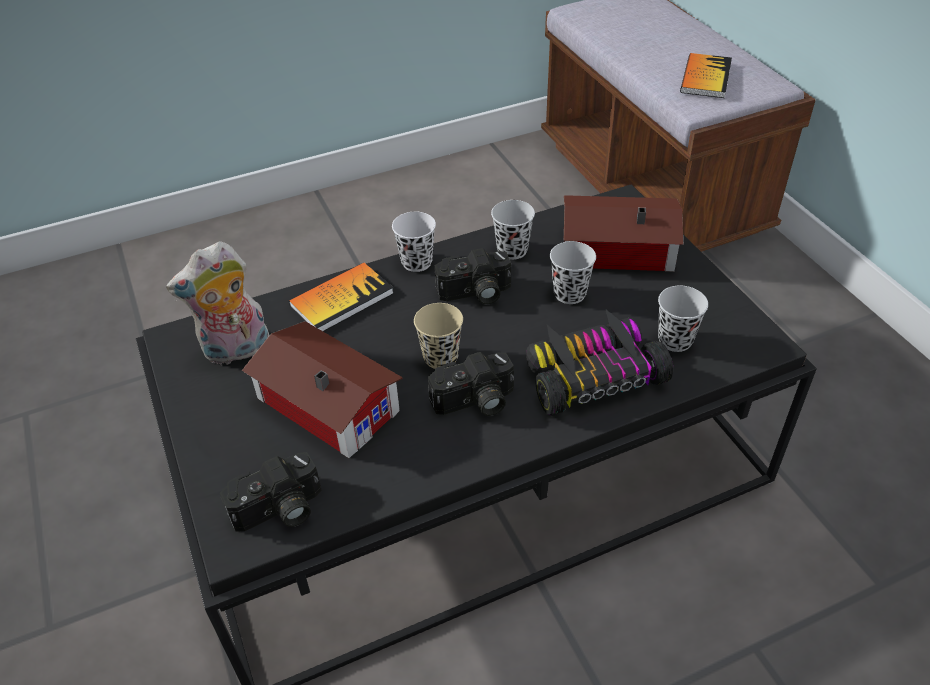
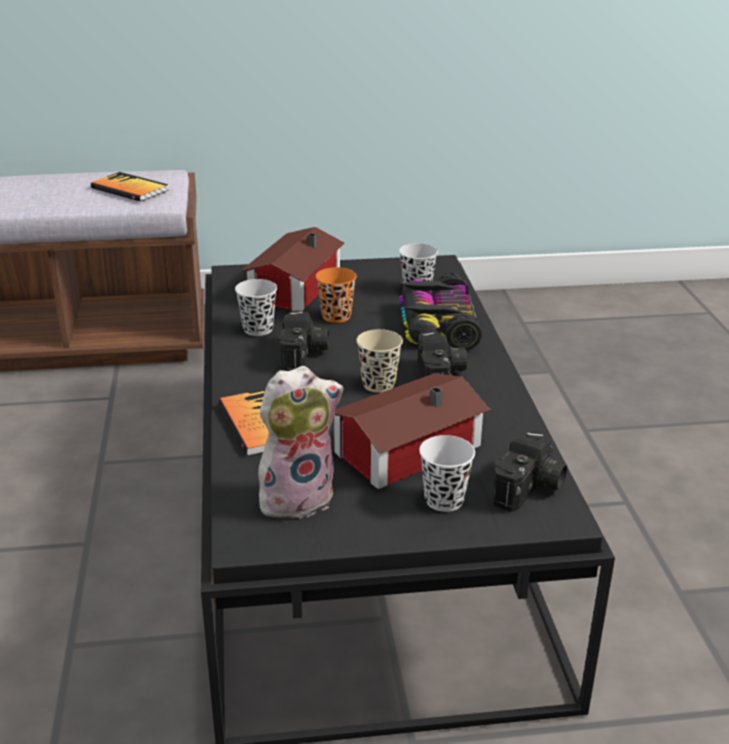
camera: 75 degrees left, 15 degrees down
plush toy [166,241,269,365] -> plush toy turned 105 degrees counterclockwise [258,366,344,519]
camera [220,452,322,532] -> camera turned 45 degrees clockwise [493,430,567,512]
white cup [392,211,436,272] -> white cup moved to [419,435,475,512]
black cup [550,241,596,304] -> orange cup [316,267,357,323]

